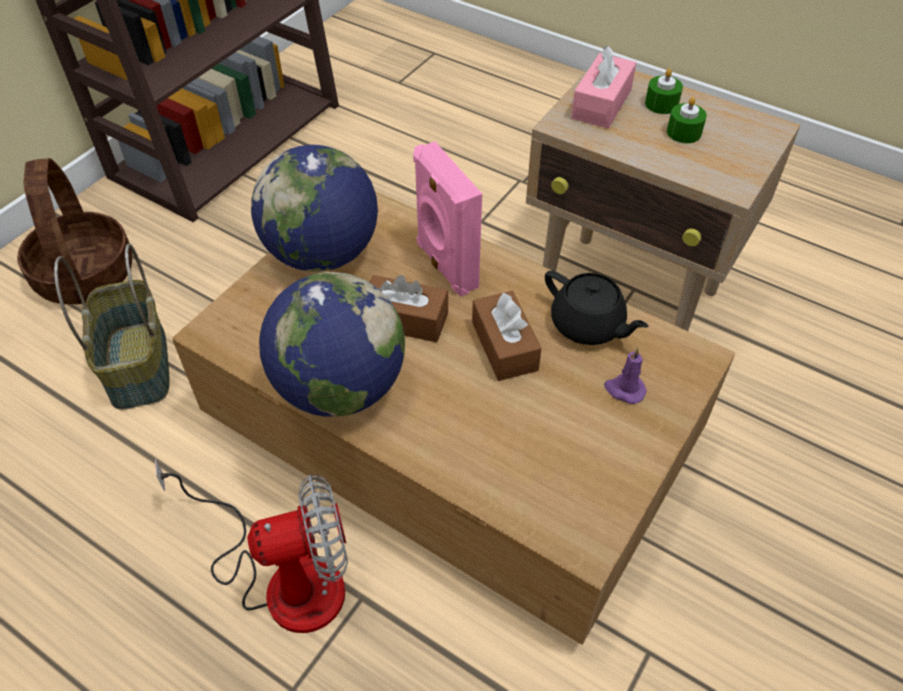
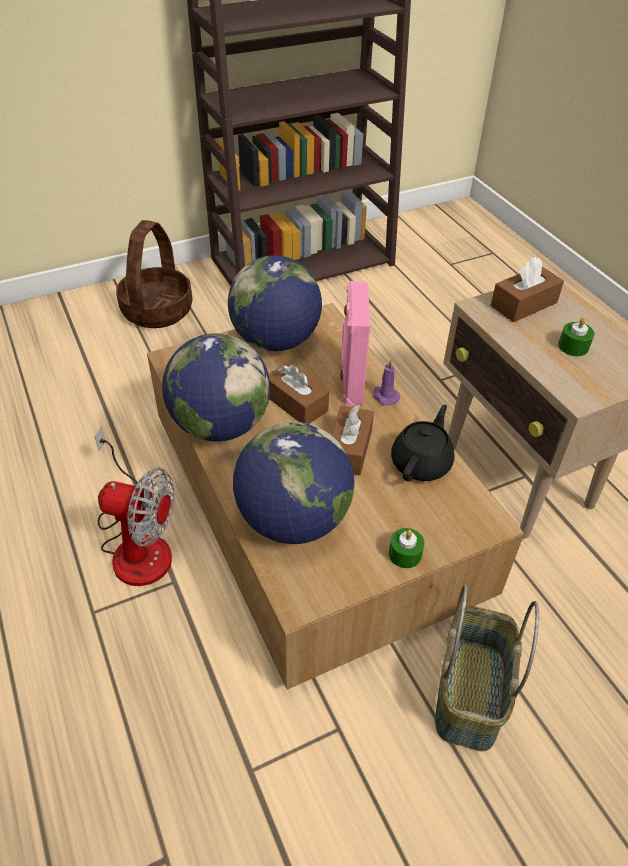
camera: 30 degrees right, 5 degrees down
basket [54,244,170,410] -> basket moved to [435,584,539,752]
black teapot [545,270,649,345] -> black teapot turned 135 degrees counterclockwise [391,404,454,481]
pink tissue box [571,45,636,128] -> brown tissue box [491,257,564,322]
purple candle [604,348,647,404] -> purple candle moved to [373,360,400,405]
green candle [645,69,683,114] -> green candle moved to [389,528,424,568]
none -> globe [233,422,354,544]

